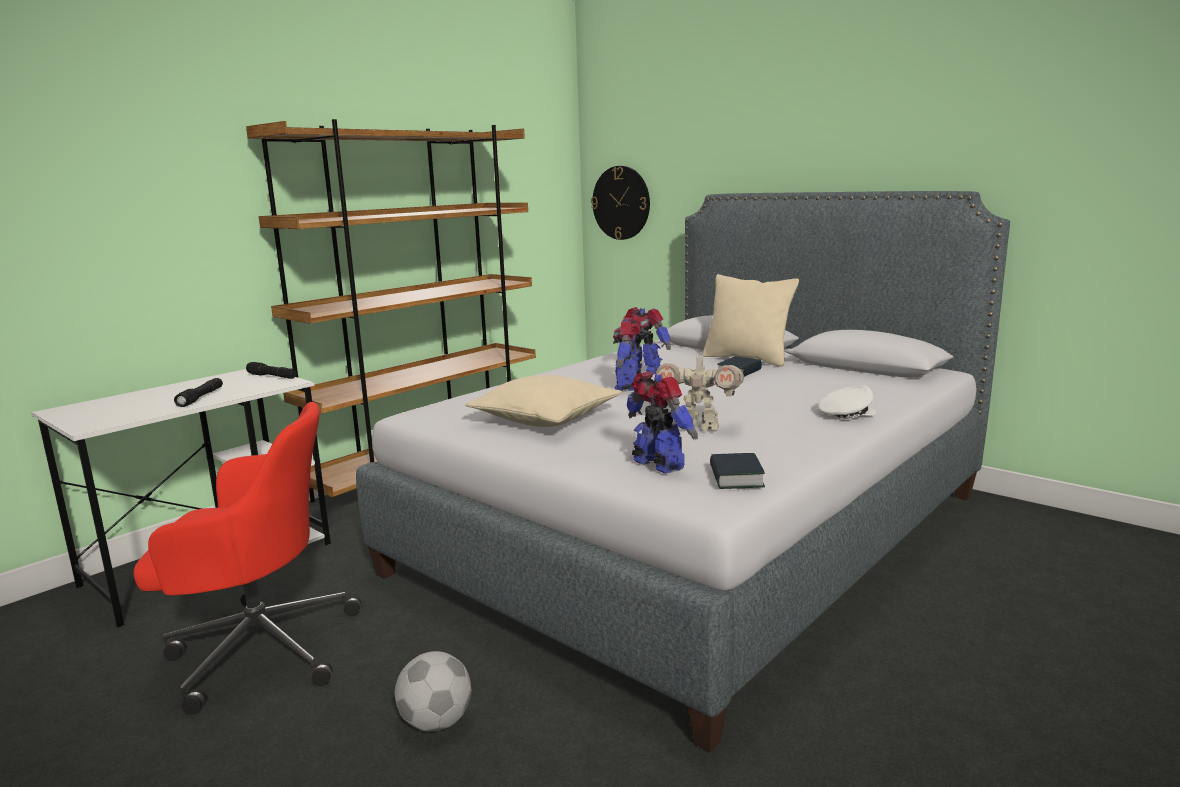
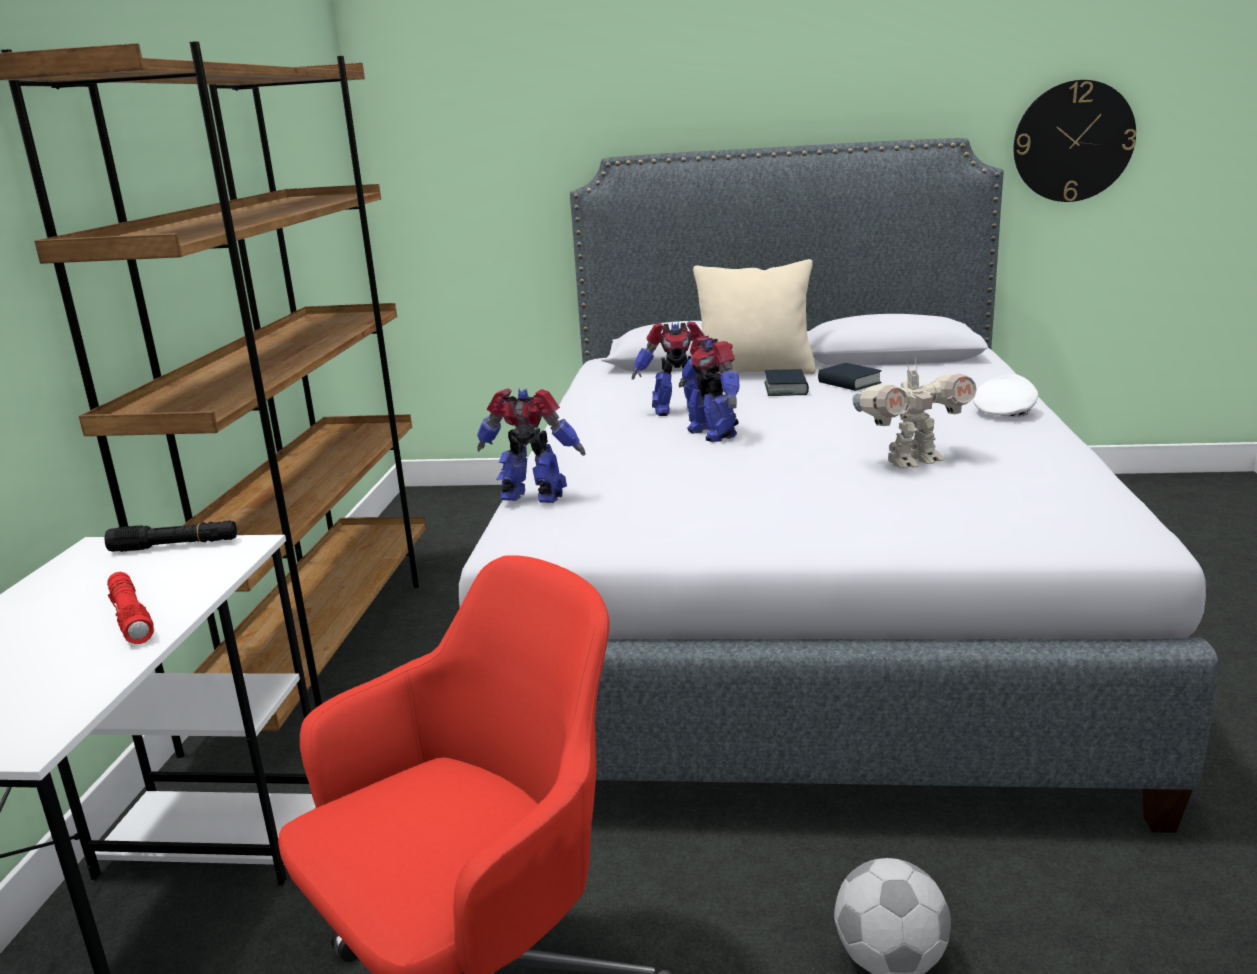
camera: 35 degrees left, 5 degrees up
black flashlight [174,378,223,407] -> red flashlight [107,572,154,644]
beige pillow [465,375,622,427] -> none
wall clock [591,166,650,240] -> wall clock moved to [1014,80,1136,202]
toy robot [627,371,698,474] -> toy robot moved to [477,388,586,503]
book [710,453,765,489] -> book moved to [818,363,882,391]

